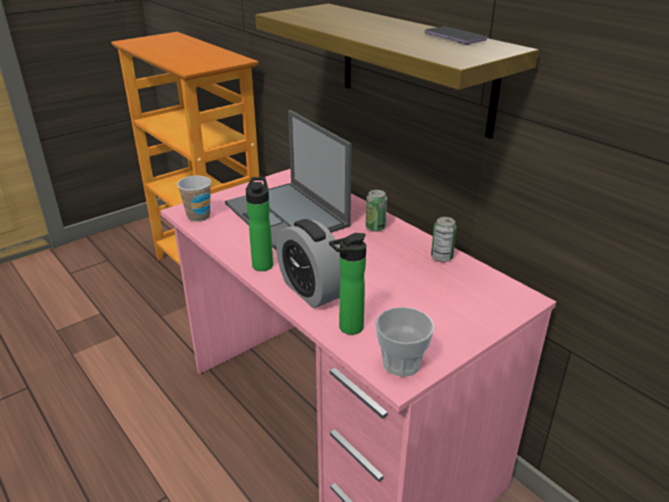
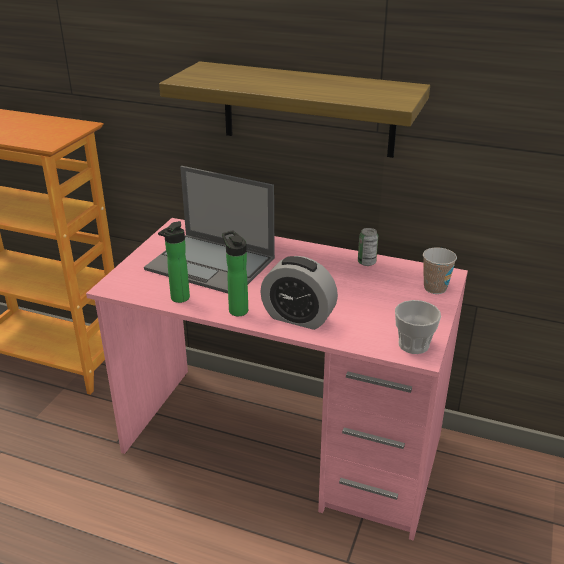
camera: 30 degrees left, 0 degrees up
cup [177,176,211,222] -> cup moved to [423,247,457,294]
bottle [329,233,366,335] -> bottle moved to [158,221,190,303]
can [366,190,387,232] -> none
phone [425,27,487,45] -> none

